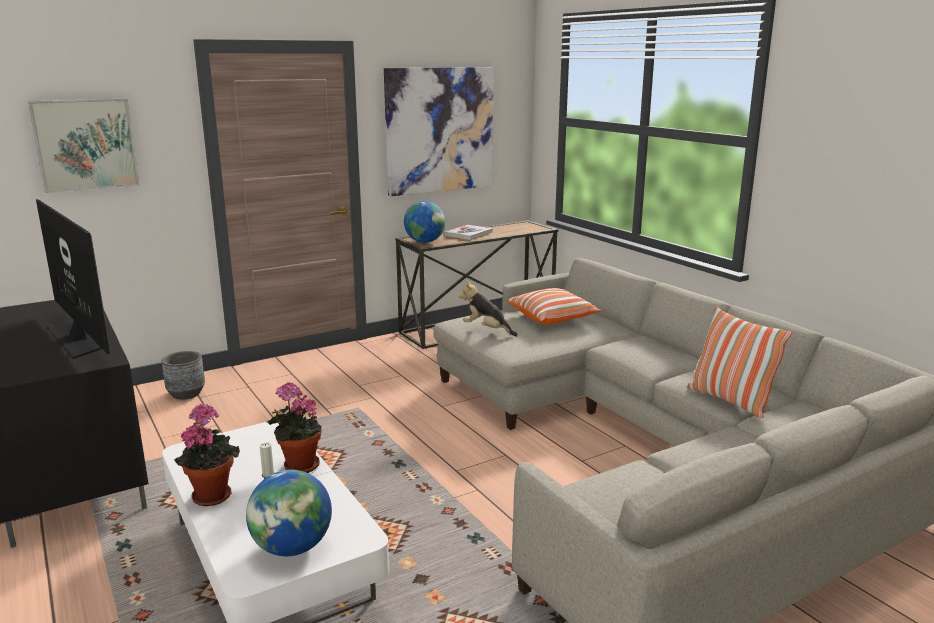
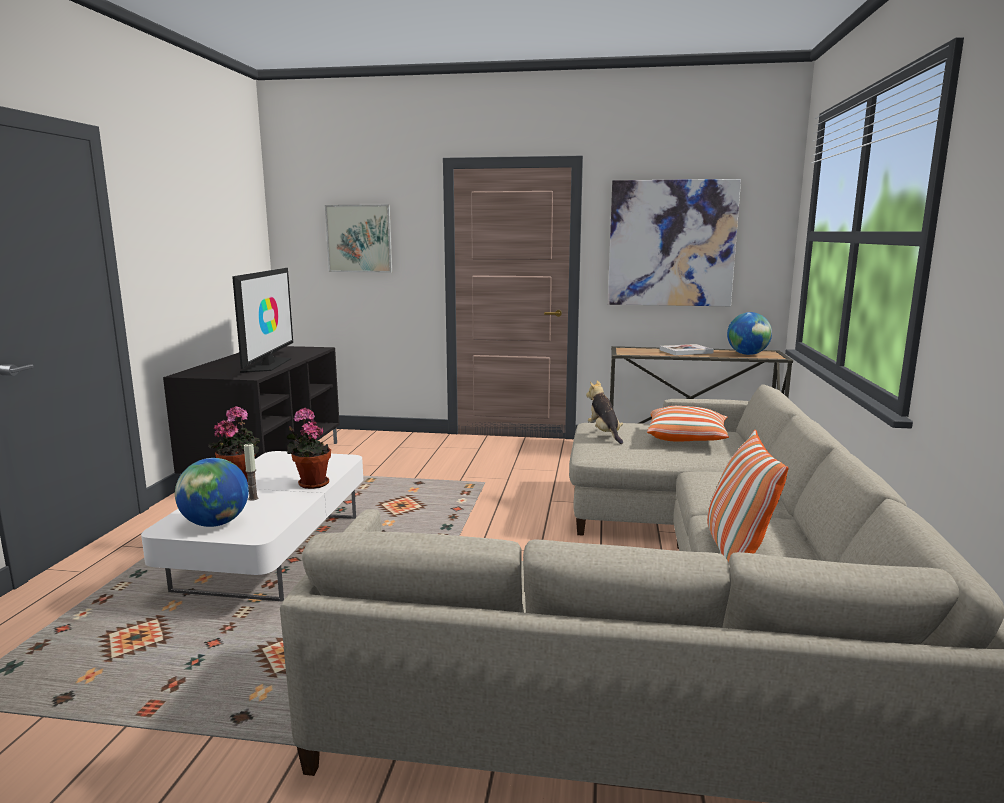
camera: 40 degrees right, 5 degrees down
grey planter [162,351,205,400] -> none
globe [404,201,445,243] -> globe moved to [727,312,772,355]

